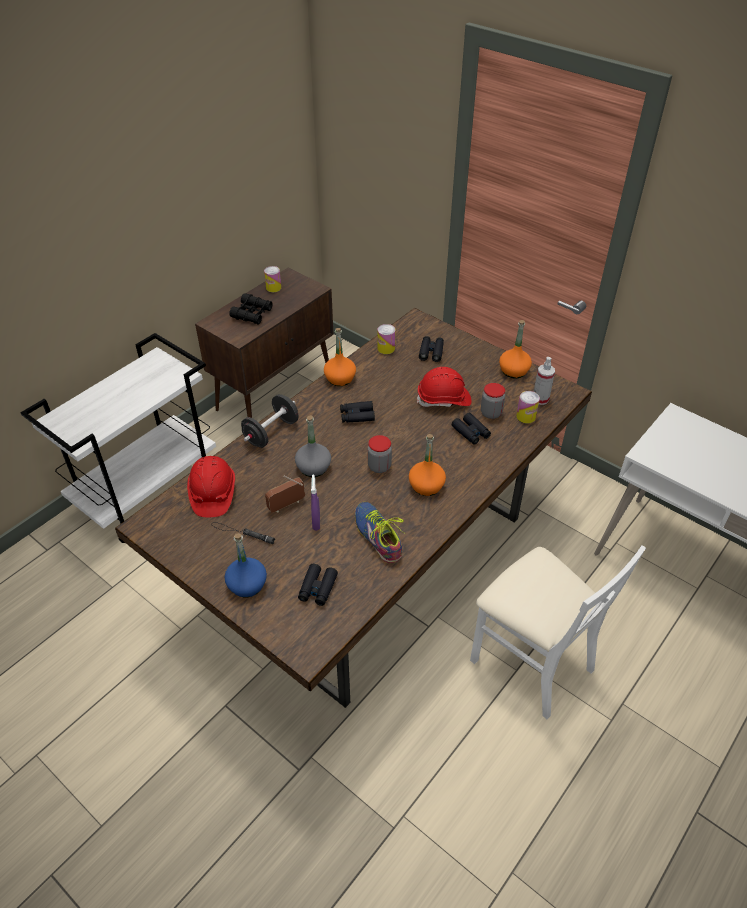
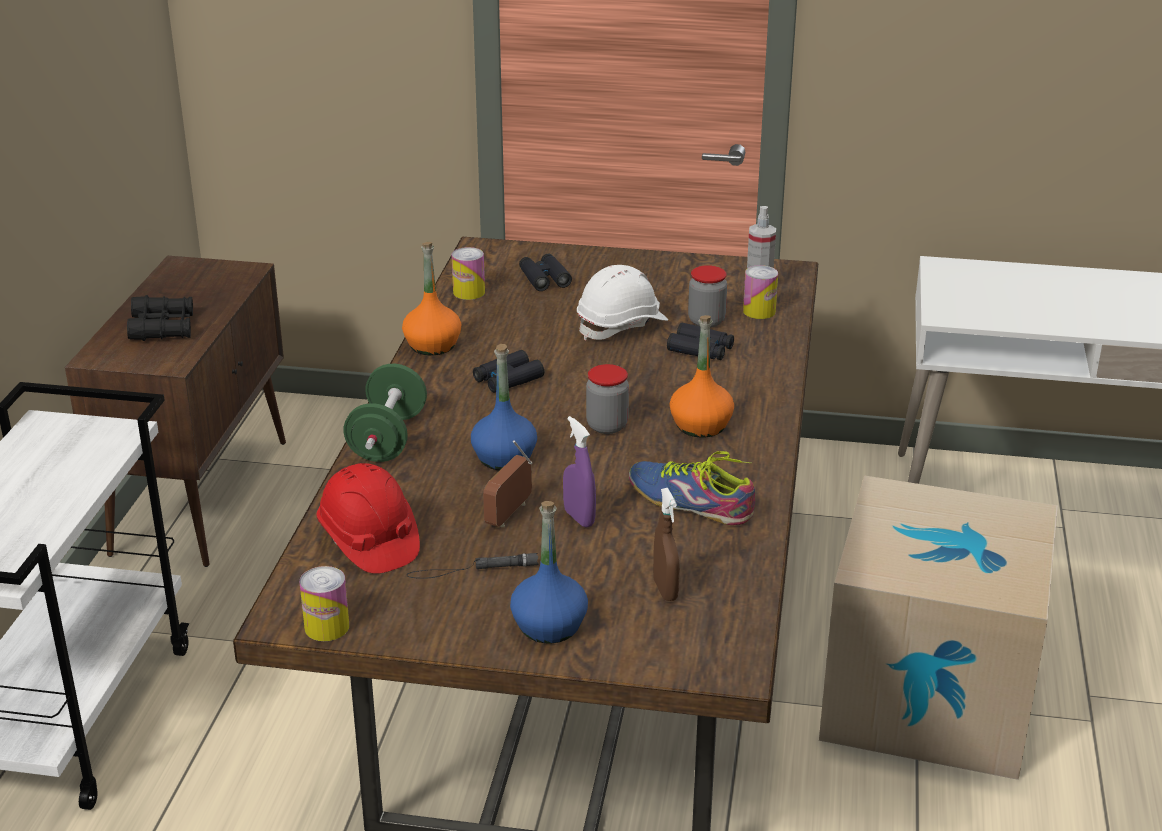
camera: 30 degrees left, 15 degrees down
black dumbbell [241,394,298,448] -> green dumbbell [343,364,427,462]
can [264,266,281,292] -> can moved to [300,566,349,641]
grey bottle [295,415,331,477] -> blue bottle [471,344,537,470]
black binoculars [298,564,338,606] -> brown spray bottle [653,488,680,601]
red hard hat [417,367,471,407] -> white hard hat [577,265,668,340]
white chair [470,545,646,719] -> cardboard box [819,475,1058,780]
orange bottle [499,320,532,378] -> none

